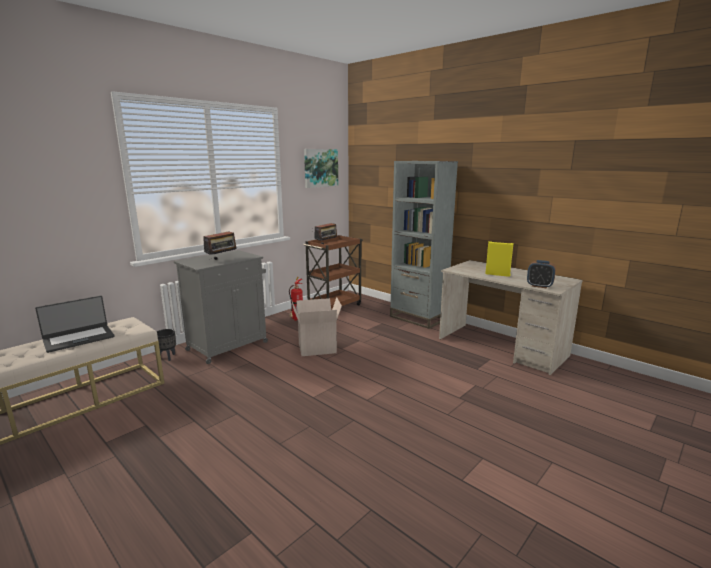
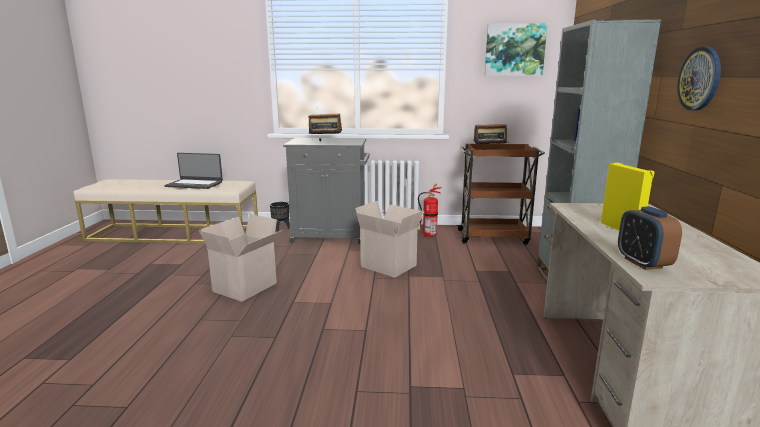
camera: 50 degrees right, 0 degrees up
none -> cardboard box [199,214,283,302]
none -> wall clock [677,47,721,111]

